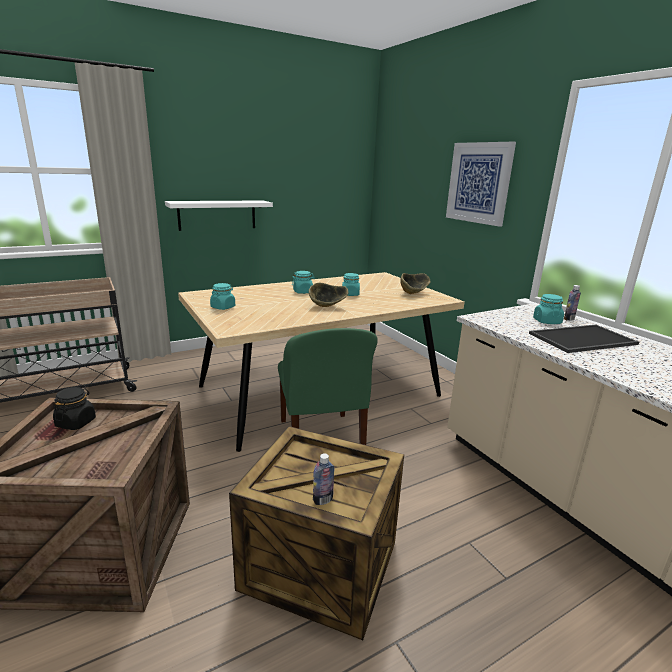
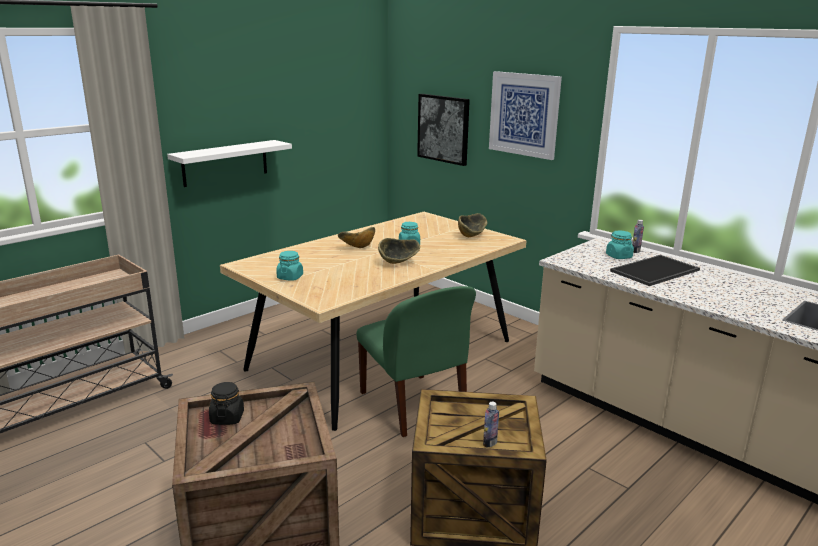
camera: 15 degrees left, 0 degrees up
turquoise jar [292,271,315,294] -> bowl [338,227,375,248]
none -> picture [417,94,470,166]

